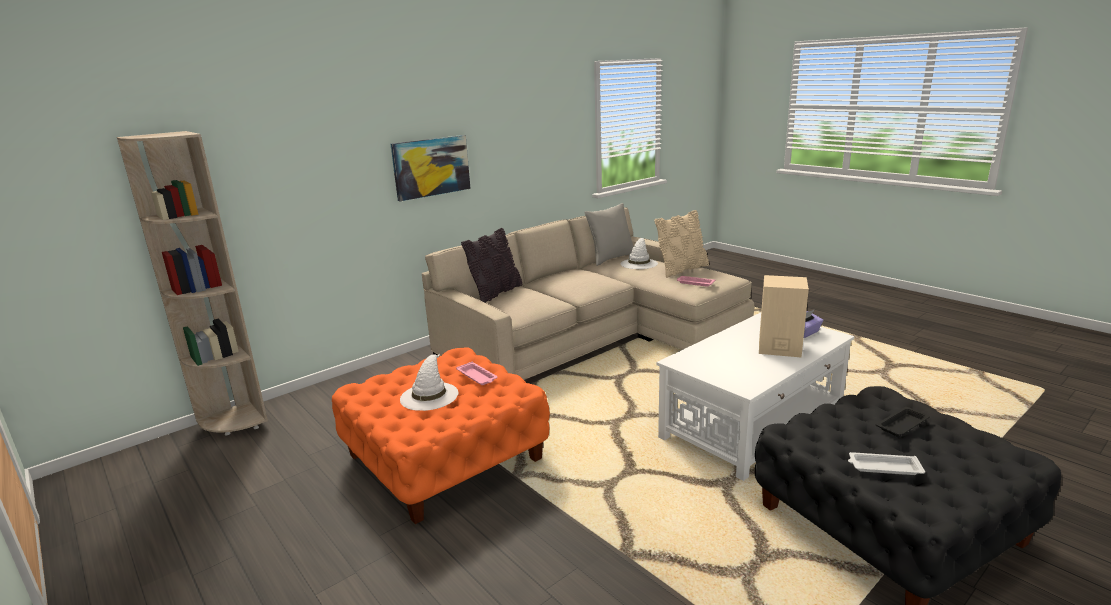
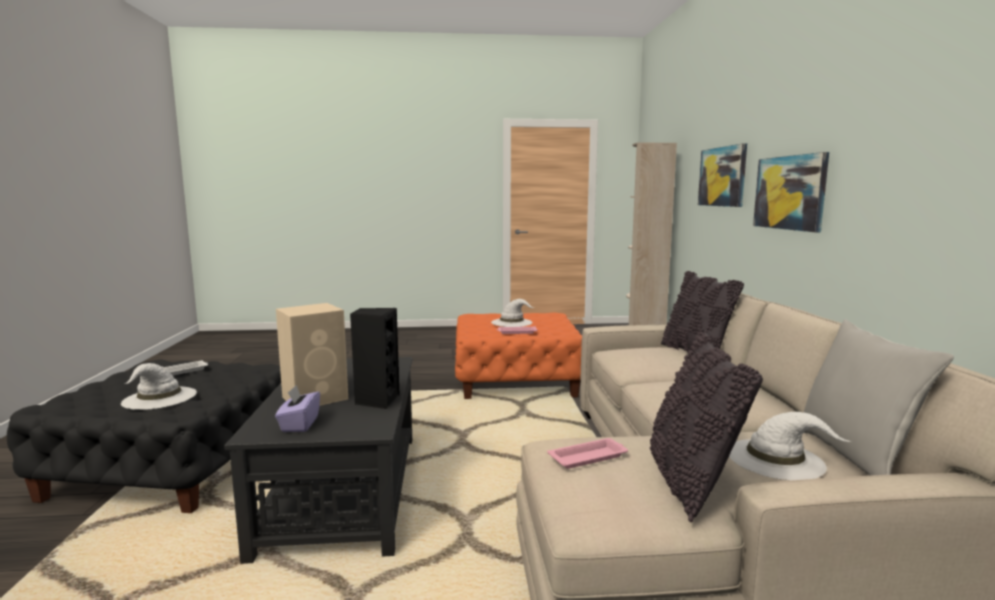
camera: 125 degrees right, 10 degrees down
beige pillow [654,210,709,278] -> black pillow [650,332,763,522]
white coffee table [656,313,855,481] -> black coffee table [224,357,412,564]
black tray [876,407,930,436] -> white hat [121,363,197,410]
none -> black speaker [350,308,400,409]
none -> picture [698,143,747,207]

